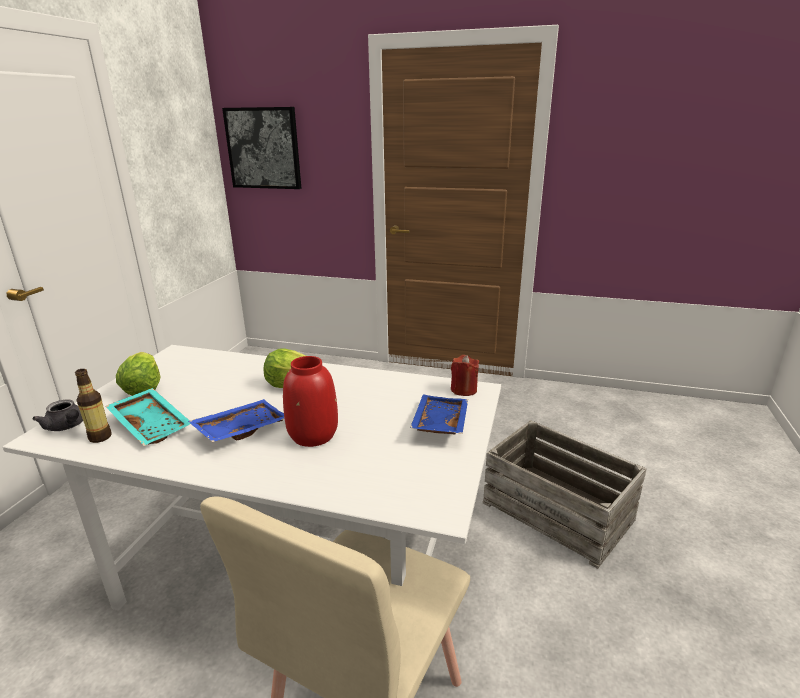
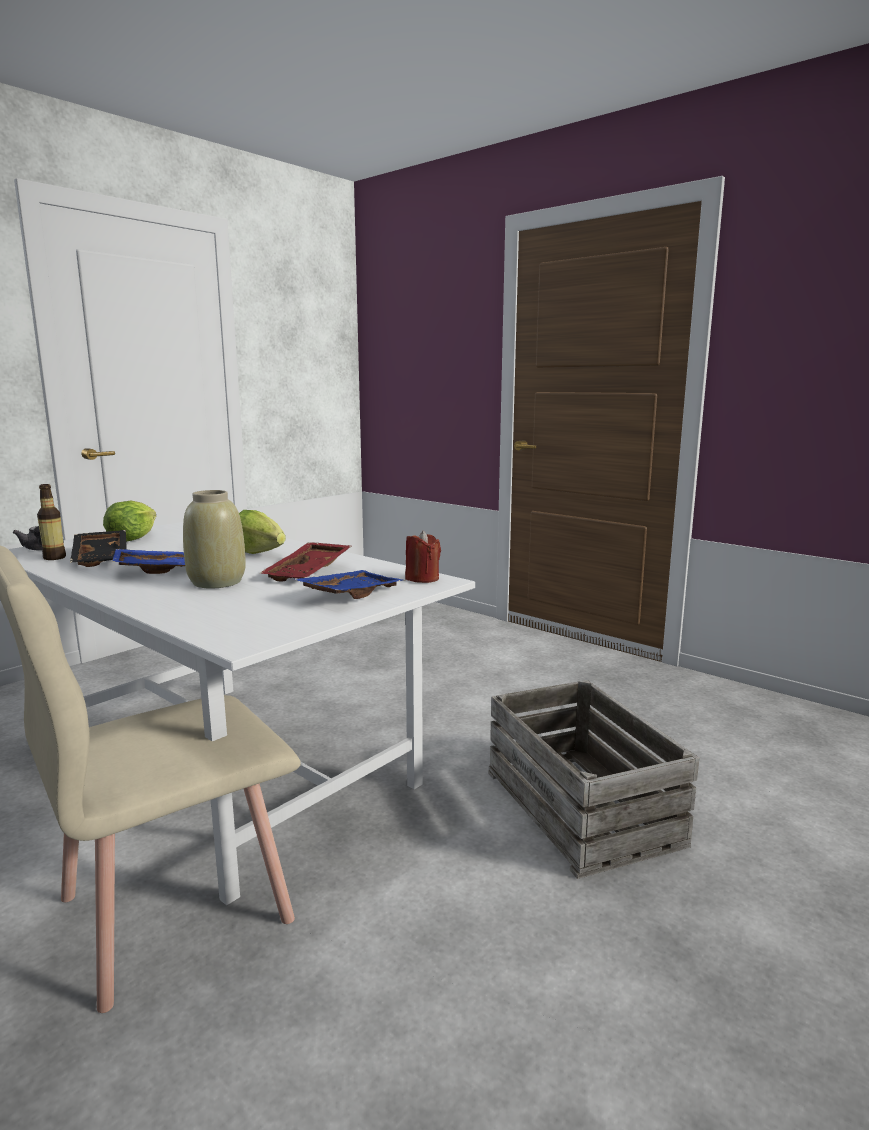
camera: 25 degrees right, 10 degrees down
turquoise tray [105,388,190,446] -> black tray [70,530,127,567]
picture [222,107,301,189] -> none
red vase [283,356,338,447] -> beige vase [183,490,246,589]
none -> red tray [259,542,351,582]

